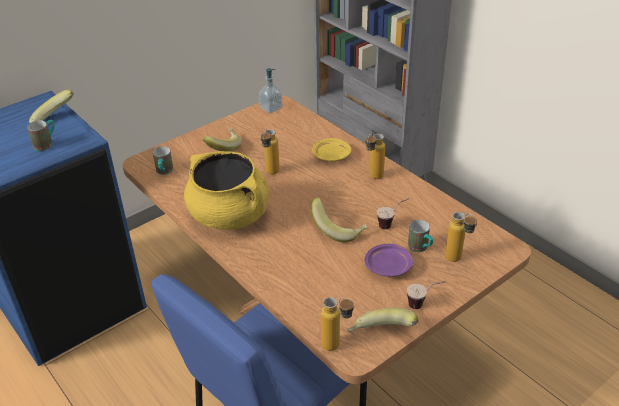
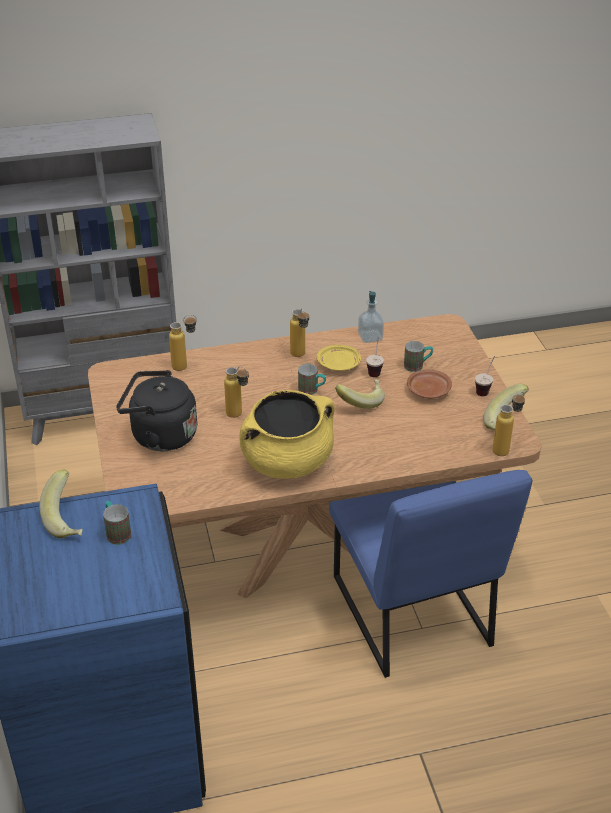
camera: 65 degrees left, 0 degrees up
mug [153,147,173,175] -> mug moved to [298,364,326,395]
banana [202,129,242,152] -> black kettle [116,370,197,451]
soap dispenser [259,68,283,113] -> soap dispenser moved to [358,291,384,343]
yellow plate [312,138,351,162] -> yellow plate moved to [317,345,361,371]
purple plate [364,244,413,277] -> brown plate [407,369,452,399]
bottle [445,212,477,262] -> bottle moved to [169,315,197,371]

